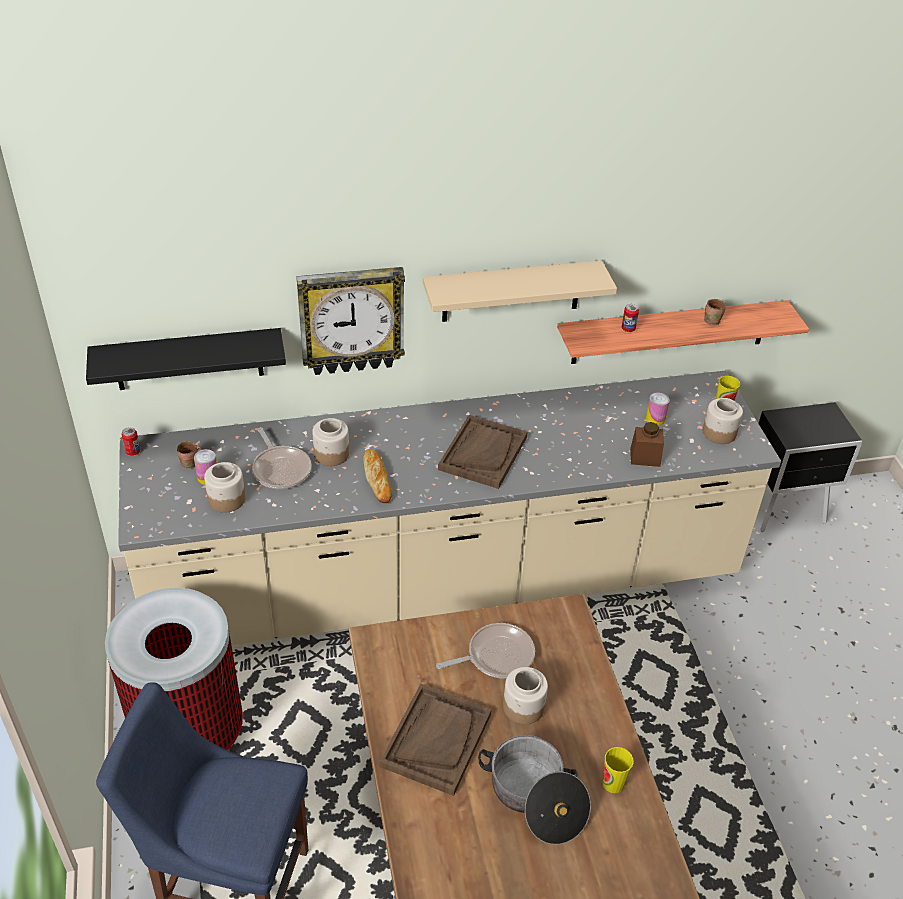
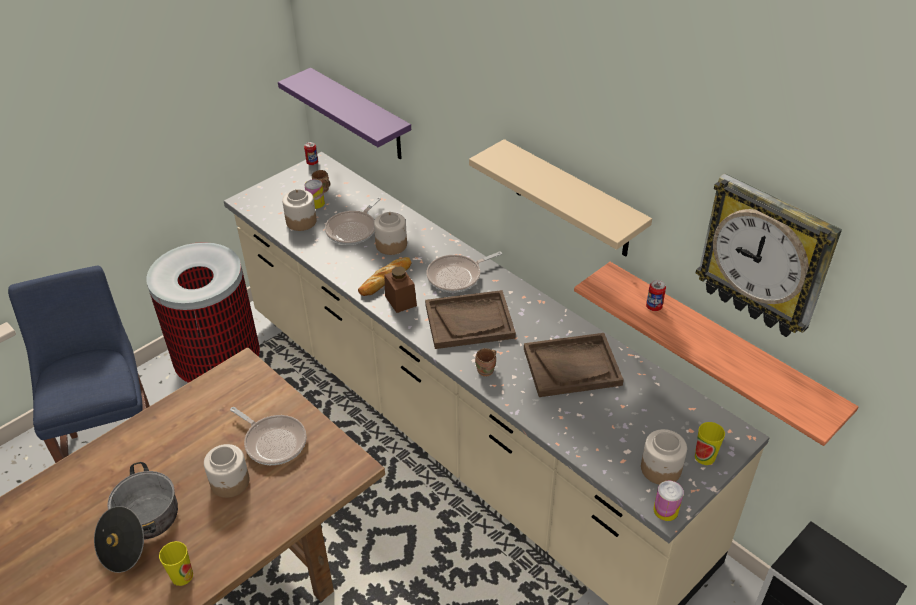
camera: 60 degrees right, 0 degrees up
black shelf [86,328,286,390] -> purple shelf [278,68,411,159]
wall clock [297,267,405,375] -> wall clock moved to [696,174,842,337]
brown tray [380,684,492,796] -> brown tray moved to [524,333,624,397]
brown jar [630,422,664,467] -> brown jar moved to [384,267,417,313]
can [646,392,670,426] -> can moved to [653,481,684,521]
brown mug [704,299,726,326] -> brown mug moved to [475,348,496,376]
none -> frying pan [427,251,502,293]

